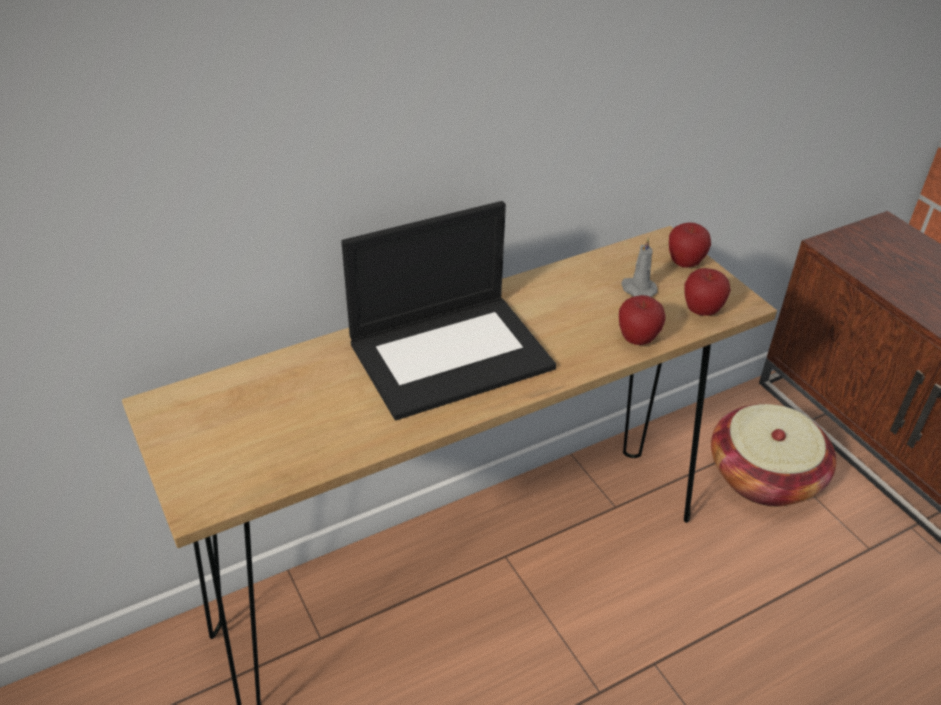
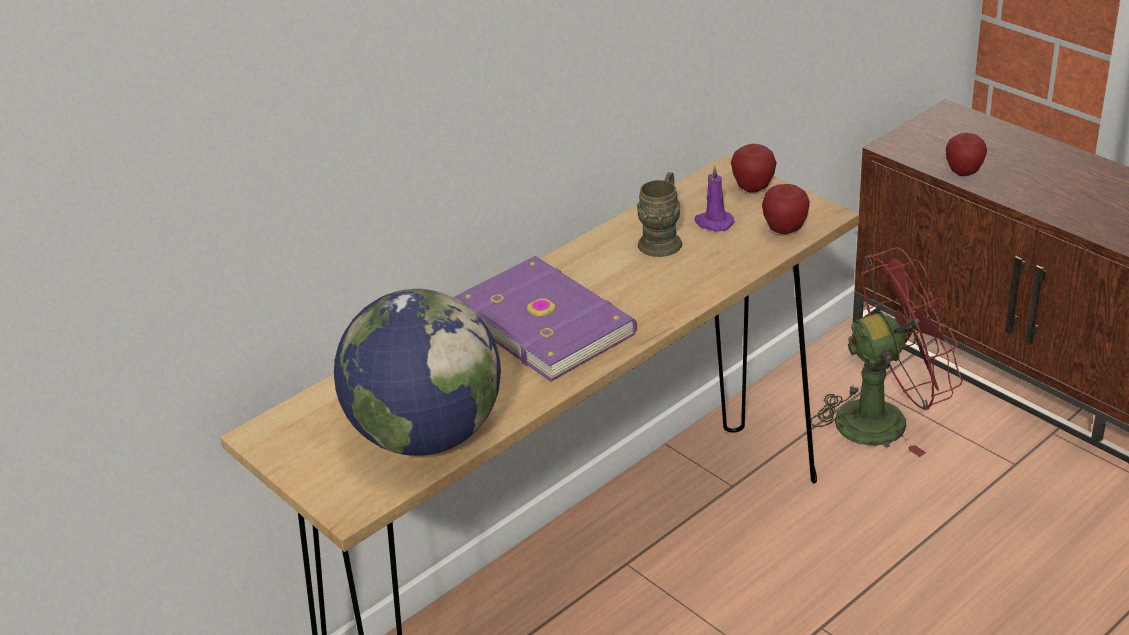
camera: 10 degrees left, 5 degrees down
laptop [341,201,556,420] -> purple book [454,256,637,382]
apple [619,295,665,345] -> apple moved to [946,133,987,176]
grey candle [621,237,658,297] -> purple candle [695,164,735,231]
basket [711,404,836,507] -> red fan [811,247,963,457]
none -> globe [334,289,501,456]
none -> brown mug [637,172,682,257]

